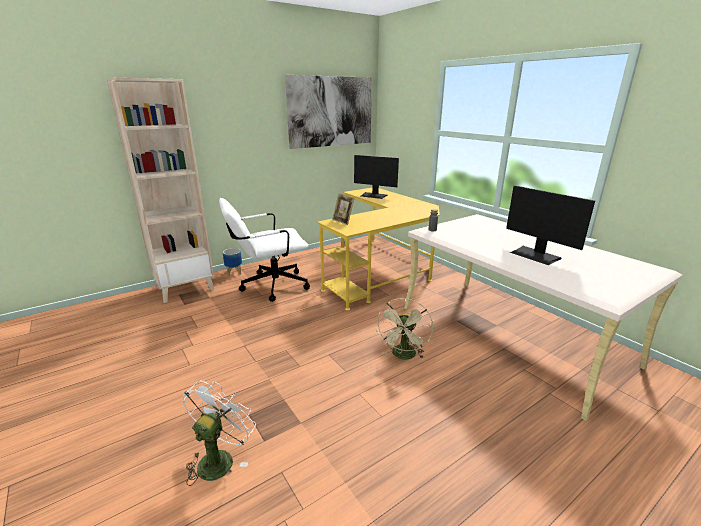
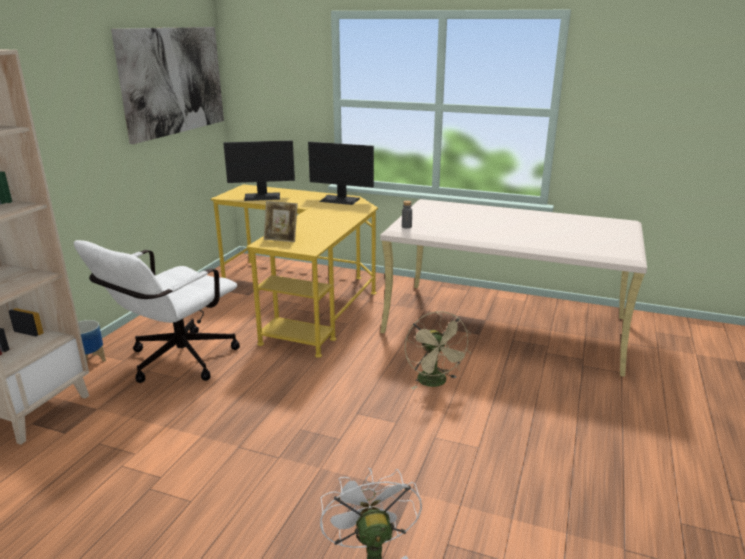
camera: 35 degrees left, 0 degrees up
monitor [506,185,595,265] -> monitor moved to [308,142,374,205]

